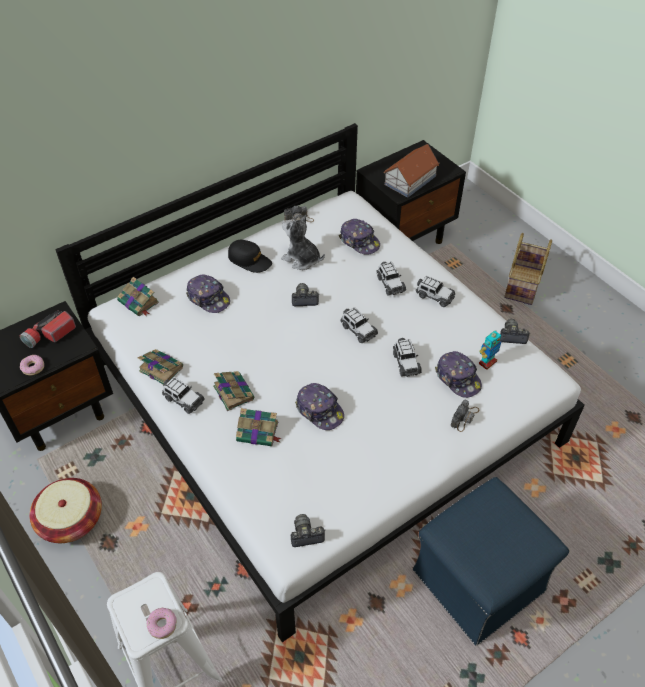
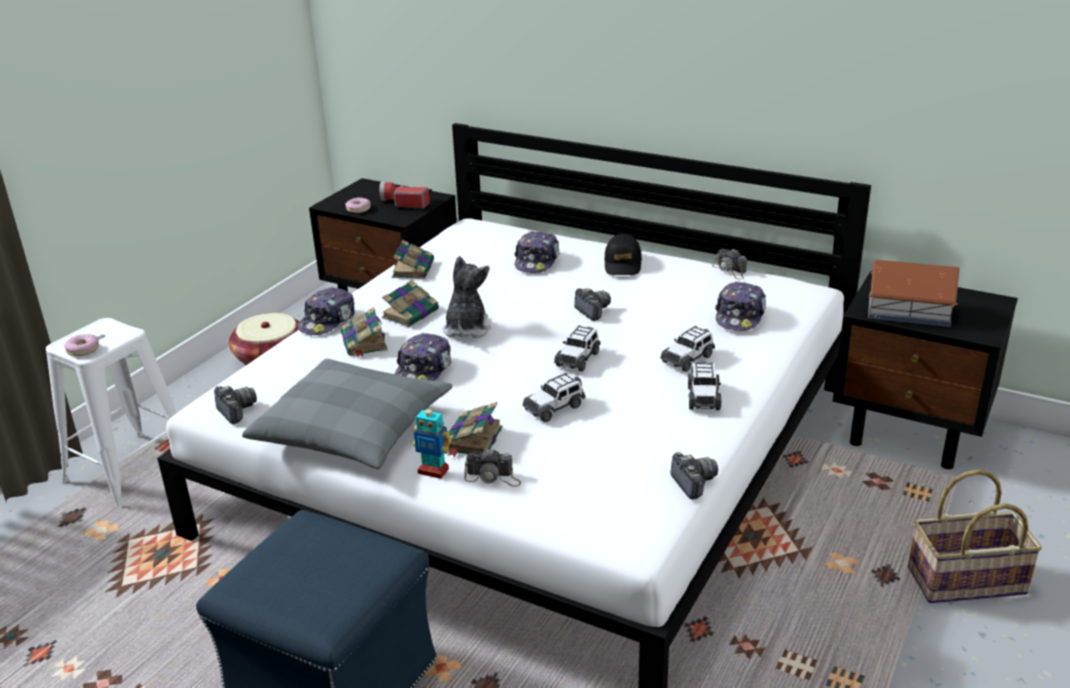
camera: 65 degrees right, 20 degrees down
book [117,277,159,316] -> book moved to [448,402,503,457]
toy car [162,377,205,414] -> none
plush toy [281,215,325,270] -> plush toy moved to [443,256,491,338]
cap [435,351,482,398] -> cap moved to [297,287,355,335]
toy robot [479,330,501,370] -> toy robot moved to [413,404,451,479]
none -> grey pillow [242,358,452,469]

